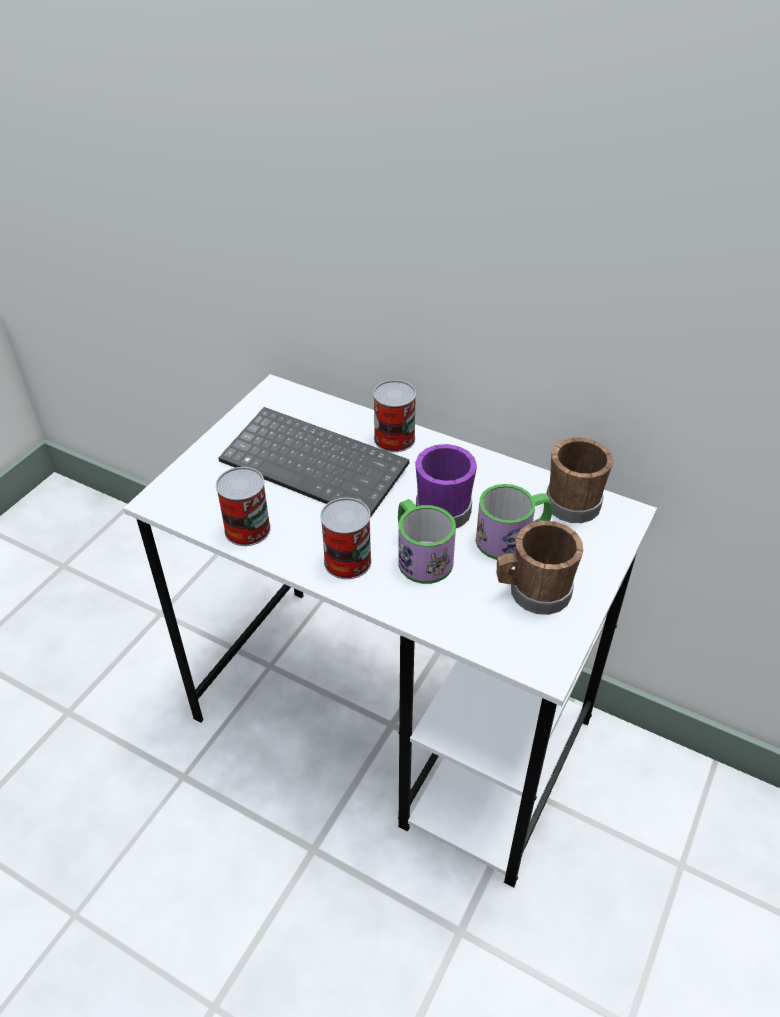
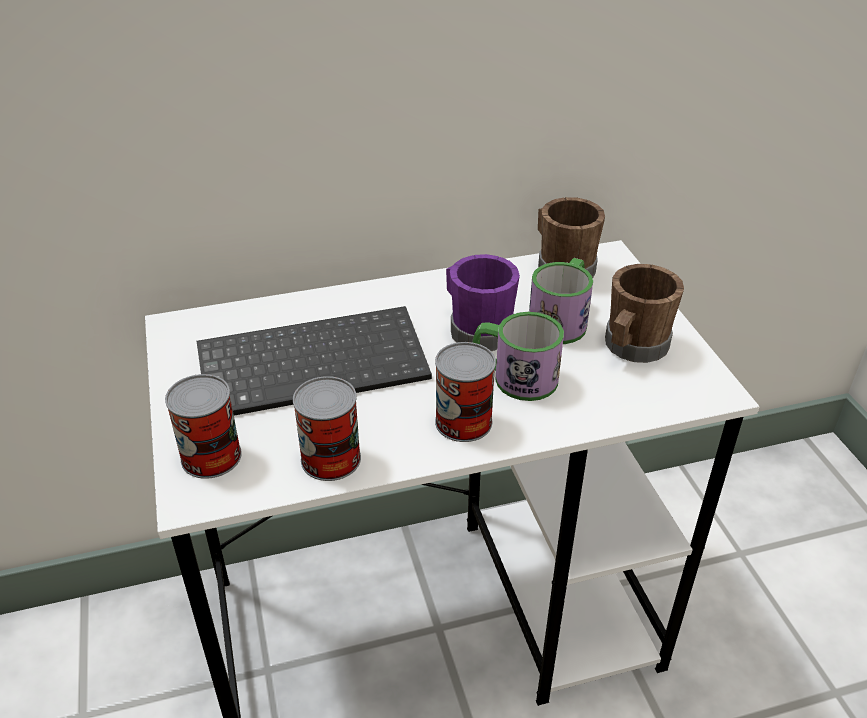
camera: 45 degrees left, 5 degrees down
can [373,380,416,452] -> can moved to [165,374,242,479]

